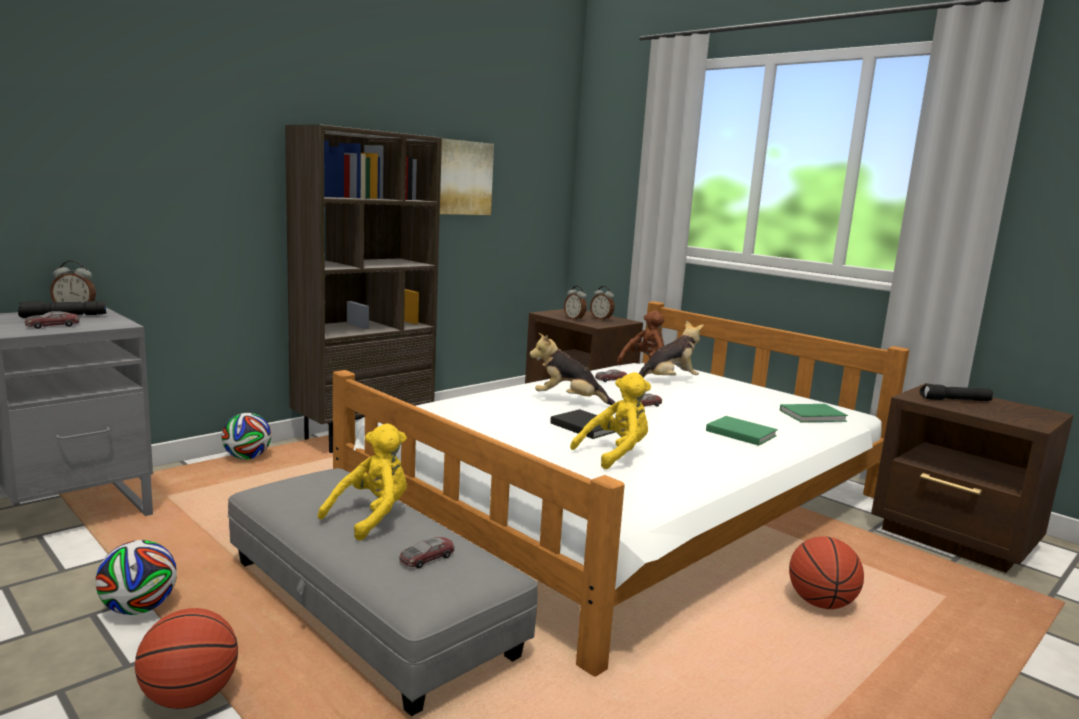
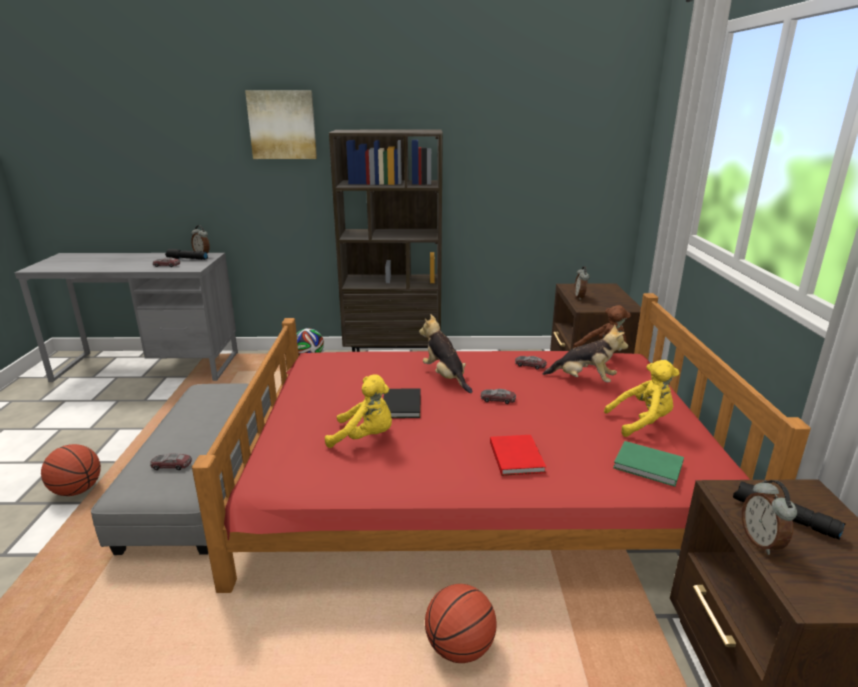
camera: 45 degrees right, 10 degrees up
football [95,540,177,615] -> none
yellow plush toy [318,423,407,541] -> yellow plush toy moved to [604,360,680,437]
white bed [333,301,909,676] -> red bed [192,293,811,593]
picture [440,138,494,215] -> picture moved to [245,90,317,159]
alarm clock [590,286,615,321] -> alarm clock moved to [742,480,797,555]
green book [706,416,778,446] -> red book [490,435,546,476]

